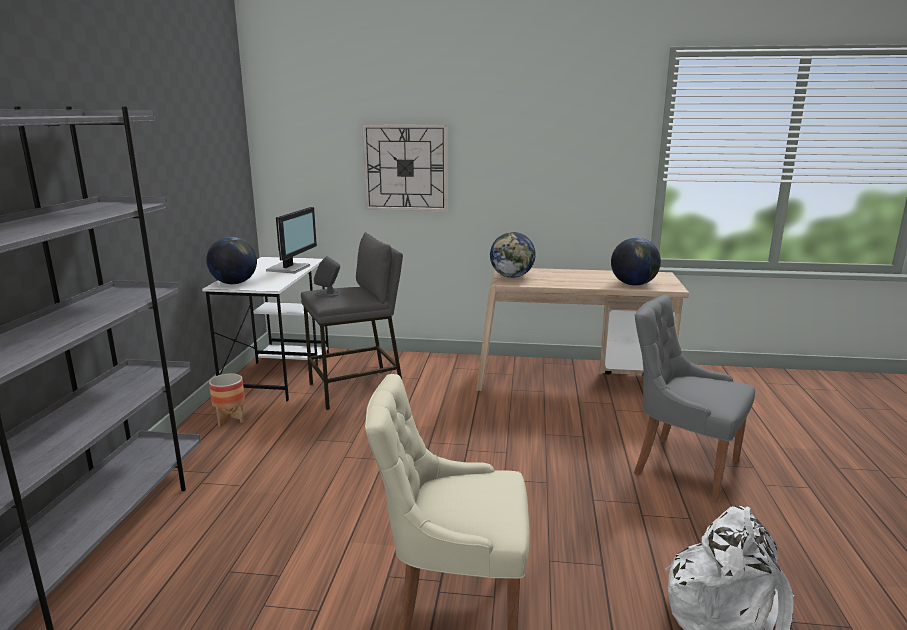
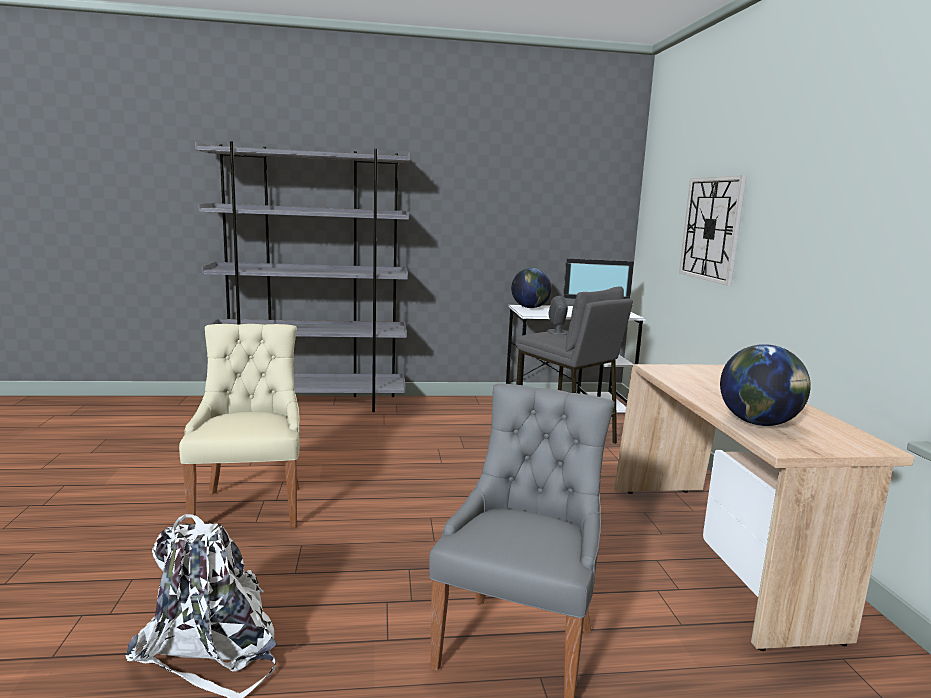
camera: 75 degrees right, 5 degrees down
planter [209,373,245,427] -> none
globe [490,232,536,278] -> none

